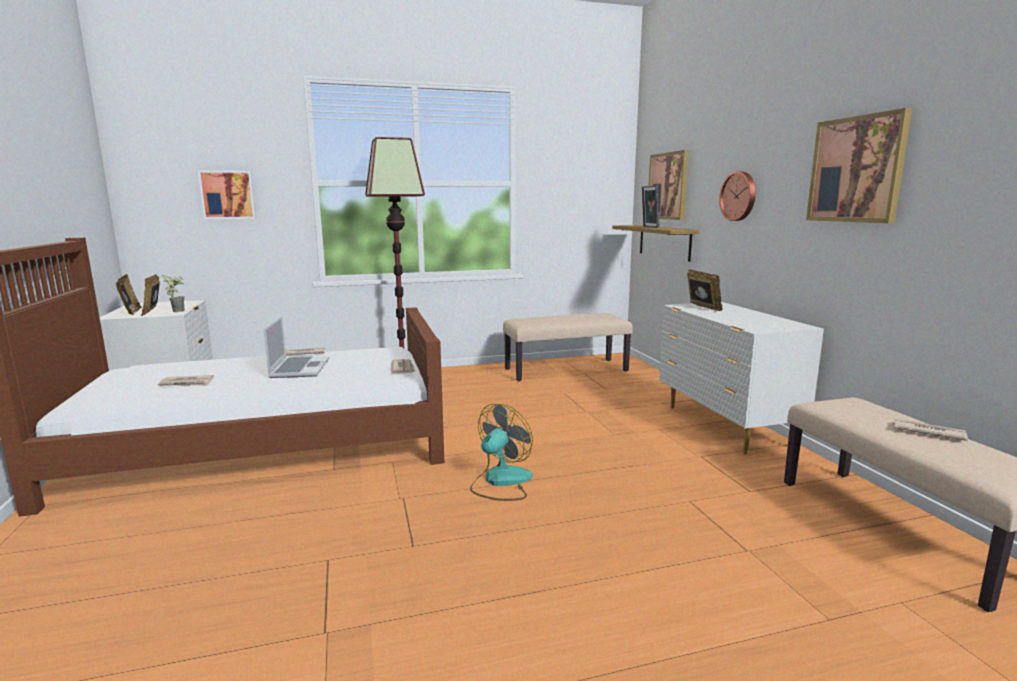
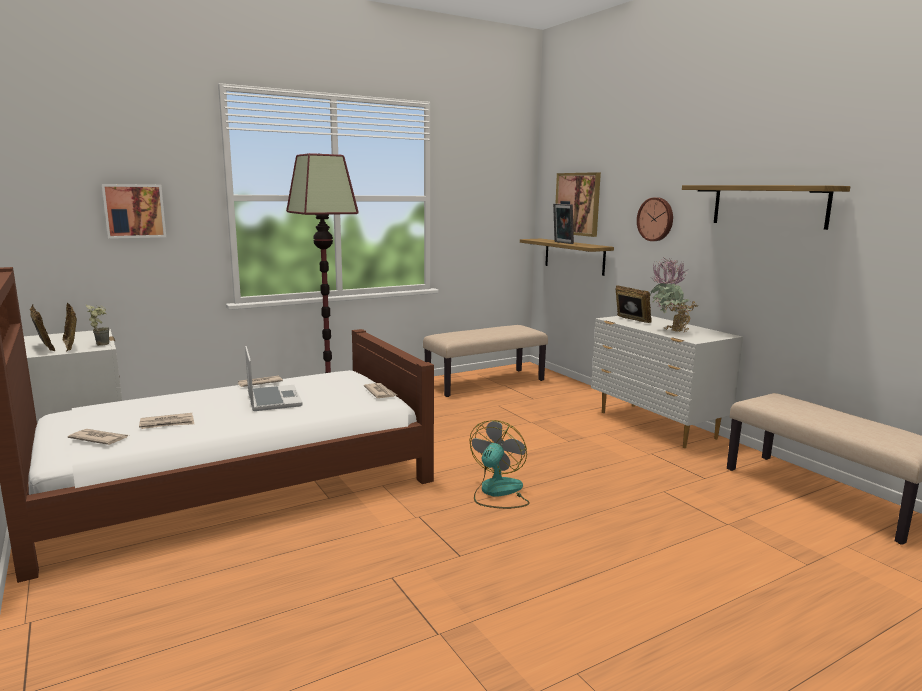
camera: 15 degrees left, 0 degrees up
picture [806,108,912,223] -> shelf [682,185,850,230]
newspaper [892,419,968,441] -> newspaper moved to [68,429,128,445]
none -> potted plant [650,257,697,333]

